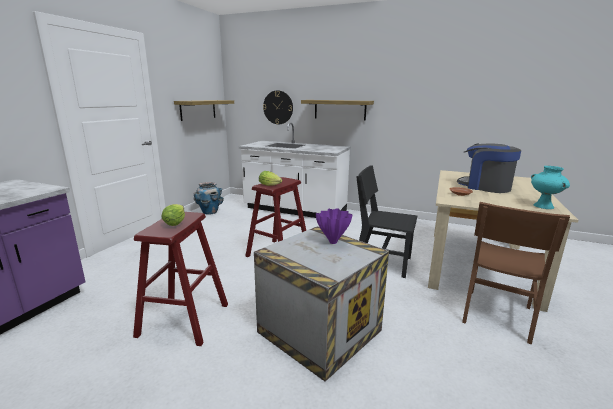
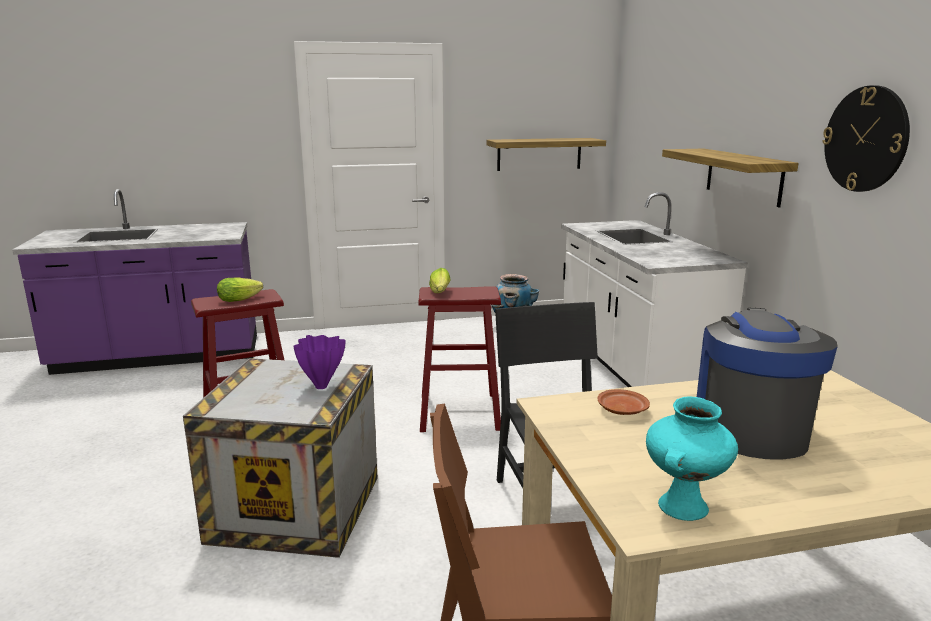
camera: 55 degrees right, 0 degrees up
wall clock [263,90,293,124] -> wall clock moved to [822,85,910,192]

